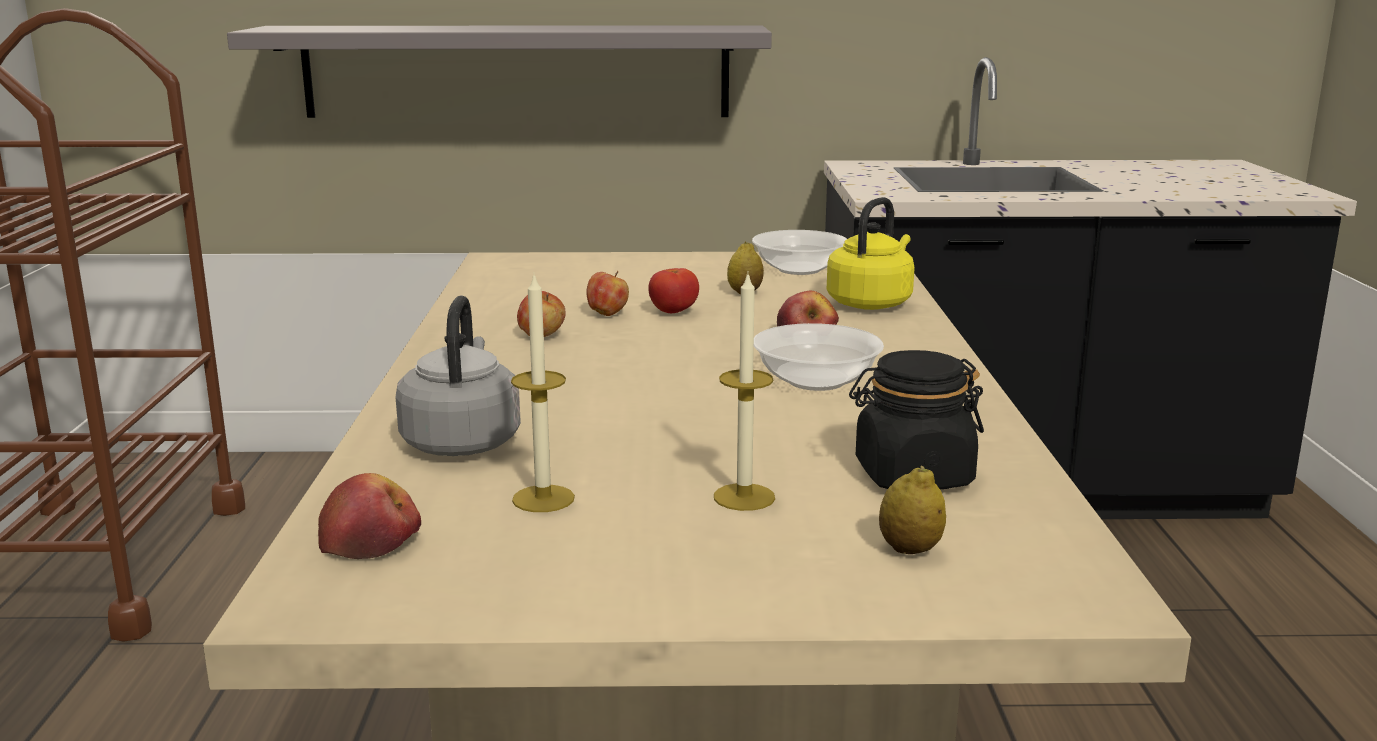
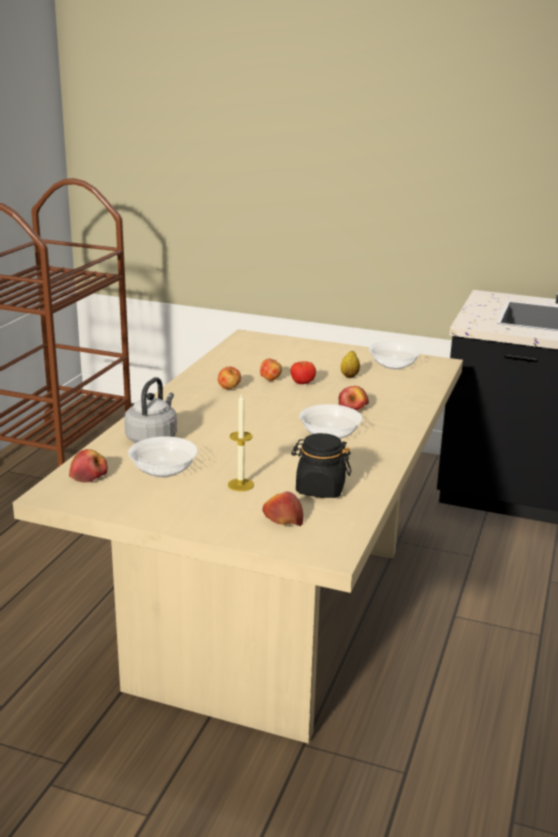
camera: 20 degrees right, 5 degrees up
grey shelf [227,25,772,118] -> none
candle [511,272,575,512] -> bowl [128,436,198,477]
yellow kettle [827,197,915,310] -> none
lemon [879,466,946,554] -> apple [262,492,304,526]

